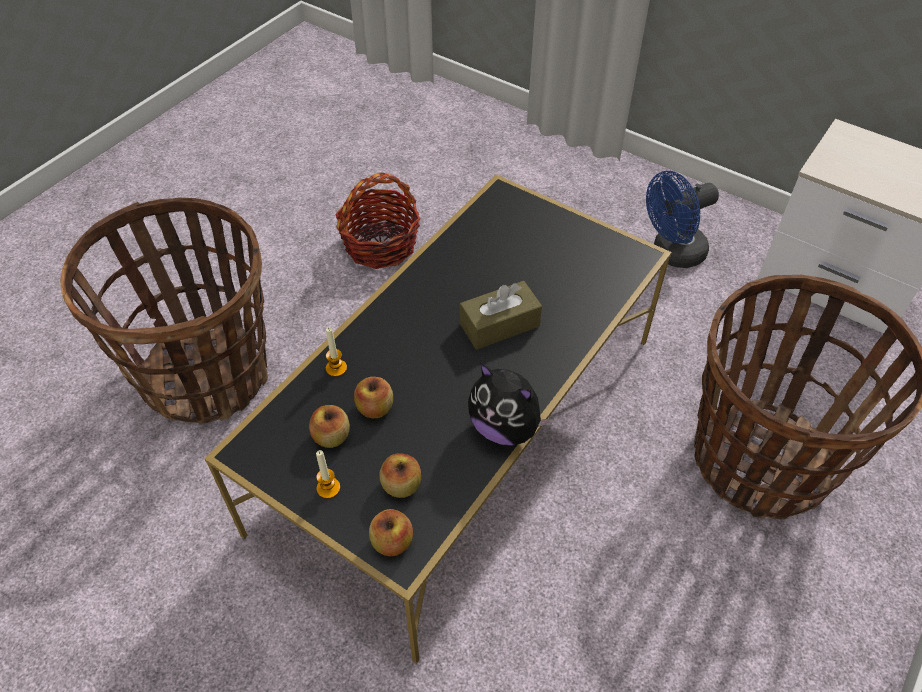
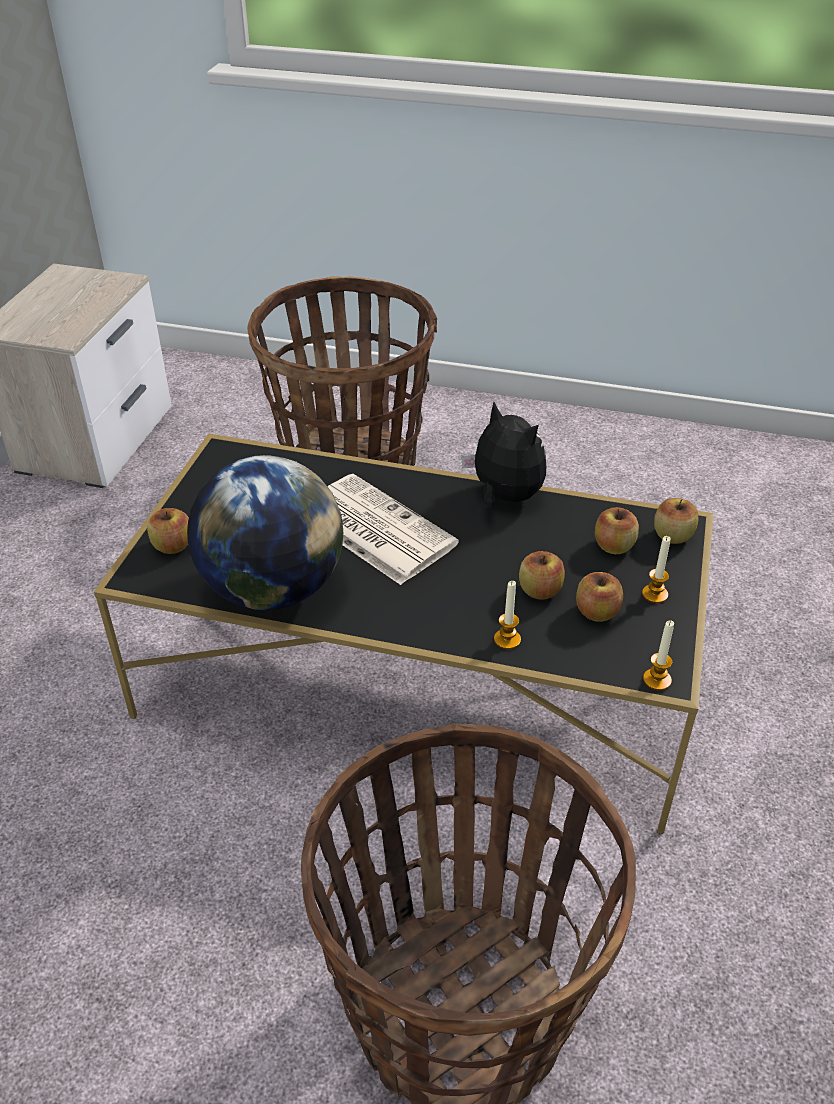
camera: 110 degrees left, 10 degrees down
basket [335,173,420,269] -> none
brown tissue box [460,281,542,350] -> newspaper [327,474,459,585]
plush toy [468,362,554,446] -> plush toy turned 60 degrees counterclockwise [461,402,546,507]
blue fan [646,171,719,268] -> none
none -> apple [147,508,189,554]
none -> globe [187,455,343,610]
none -> candle [643,620,674,691]

